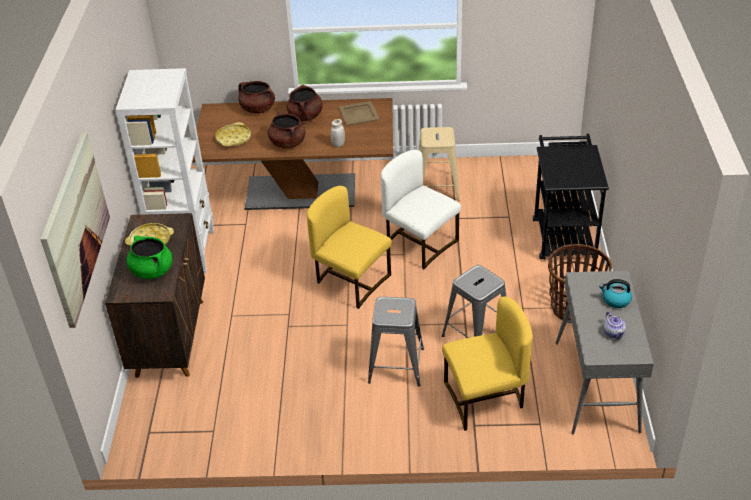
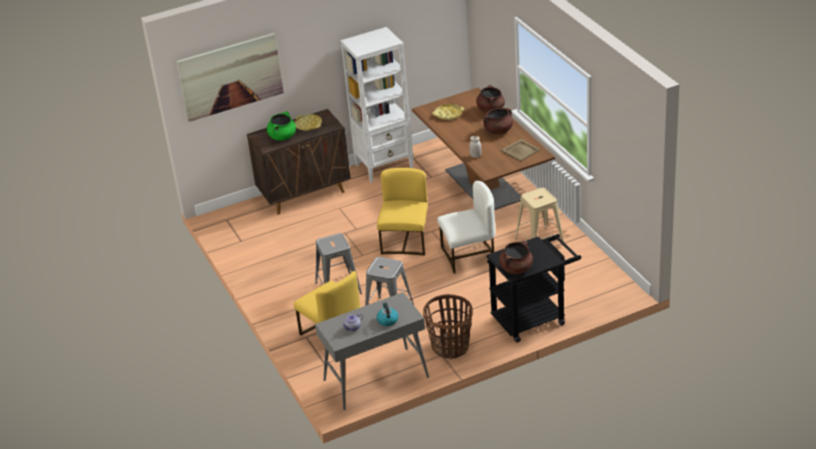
camera: 65 degrees right, 5 degrees down
brown cooking pot [268,111,306,148] -> brown cooking pot moved to [499,241,533,274]
white chair [381,150,461,269] -> white chair turned 60 degrees clockwise [437,181,496,274]

